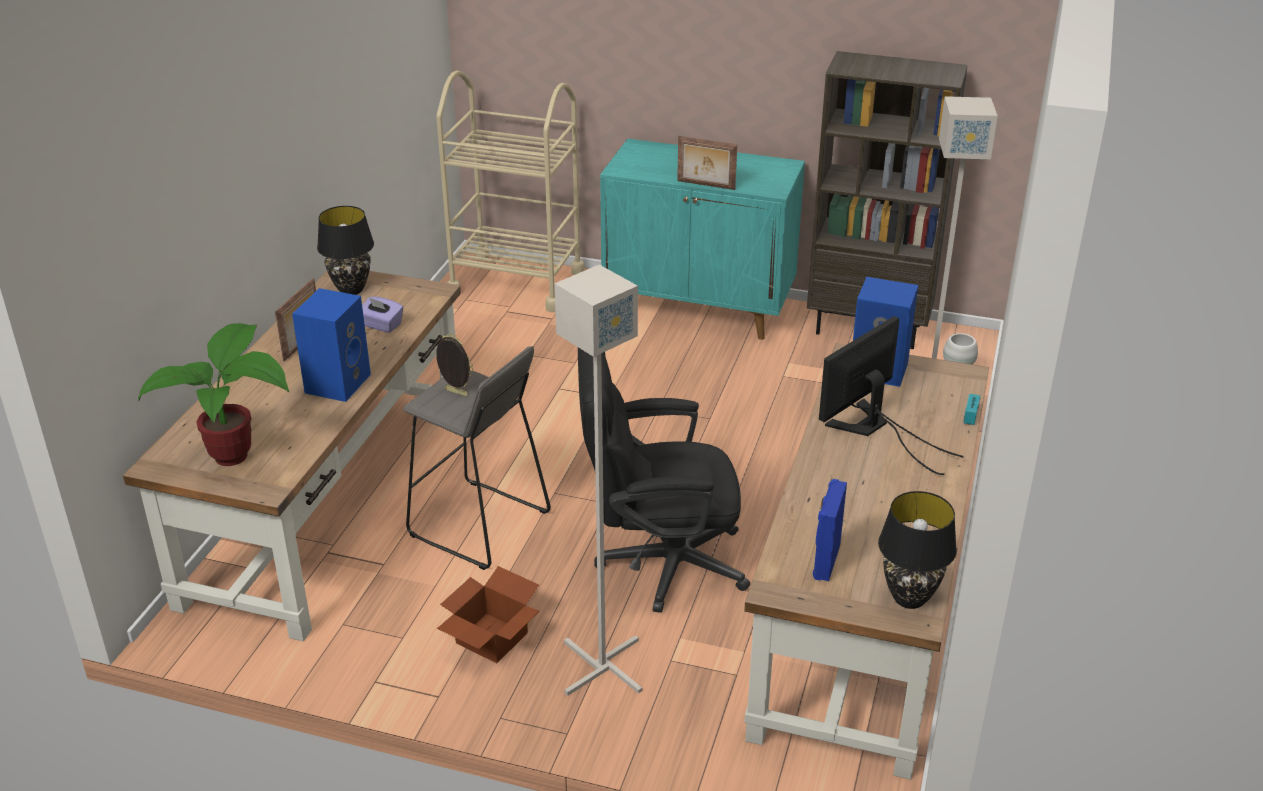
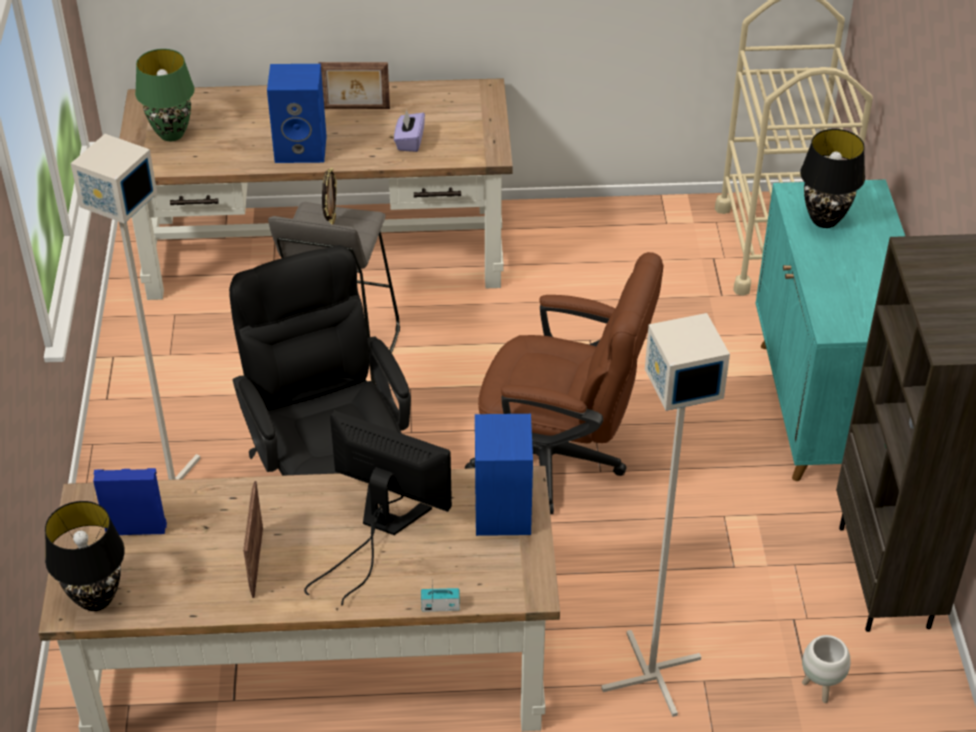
camera: 70 degrees right, 10 degrees up
potted plant [138,323,289,466] -> green table lamp [135,49,195,141]
black table lamp [317,206,374,295] -> black table lamp moved to [800,129,865,228]
cardboard box [437,566,539,663] -> none
picture frame [677,136,737,190] -> picture frame moved to [243,481,263,598]
none -> brown office chair [465,252,663,514]

